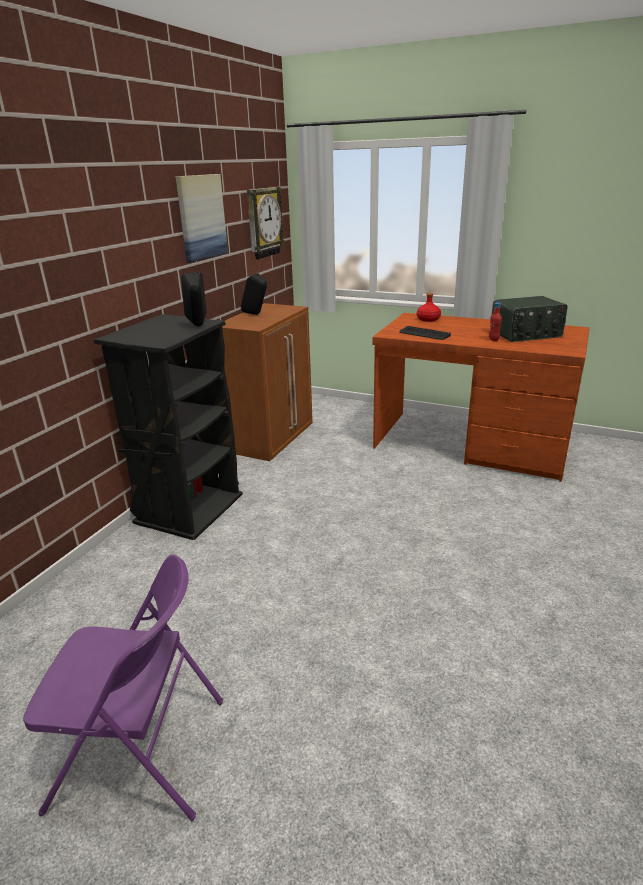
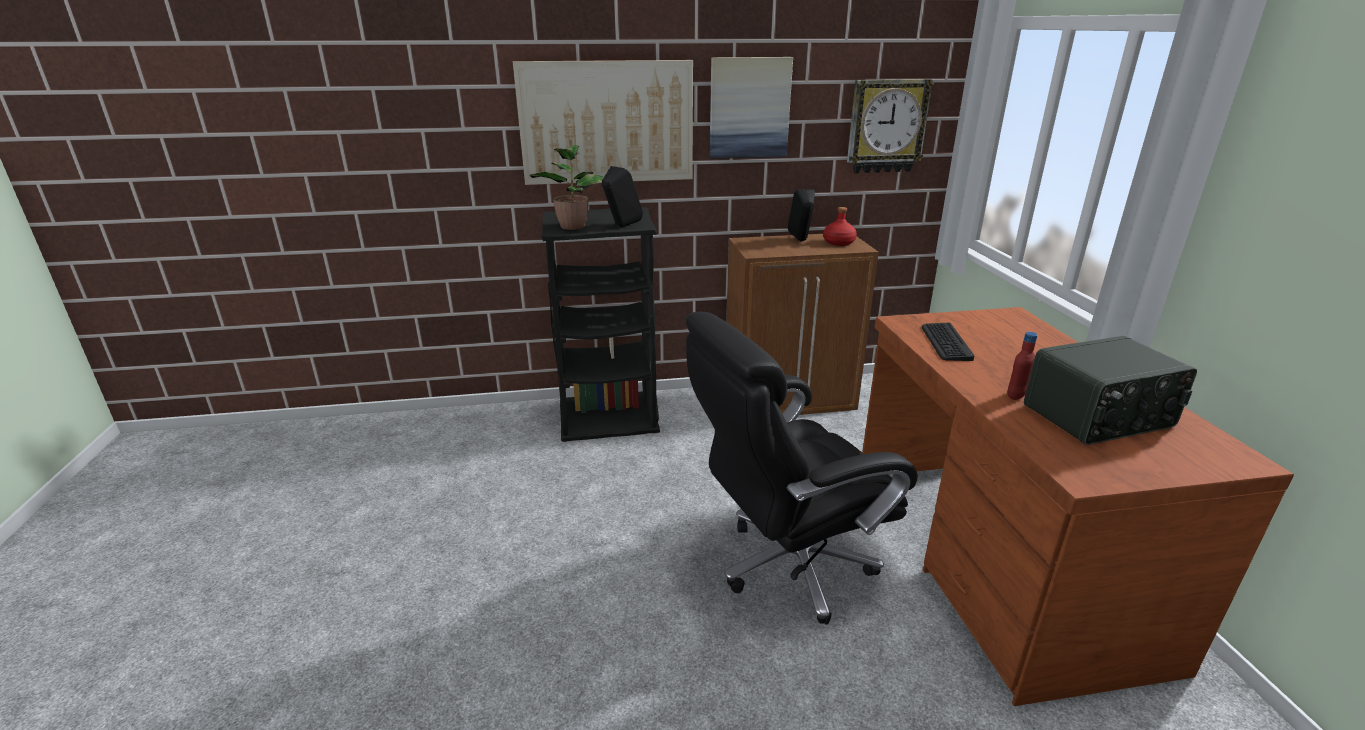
camera: 55 degrees right, 0 degrees up
purple chair [23,555,223,822] -> none
red bottle [417,293,441,322] -> red bottle moved to [823,207,857,246]
radio [492,296,568,342] -> radio turned 60 degrees counterclockwise [1024,336,1197,445]
none -> picture [513,60,693,185]
none -> potted plant [529,145,604,230]
none -> black office chair [686,312,918,625]

